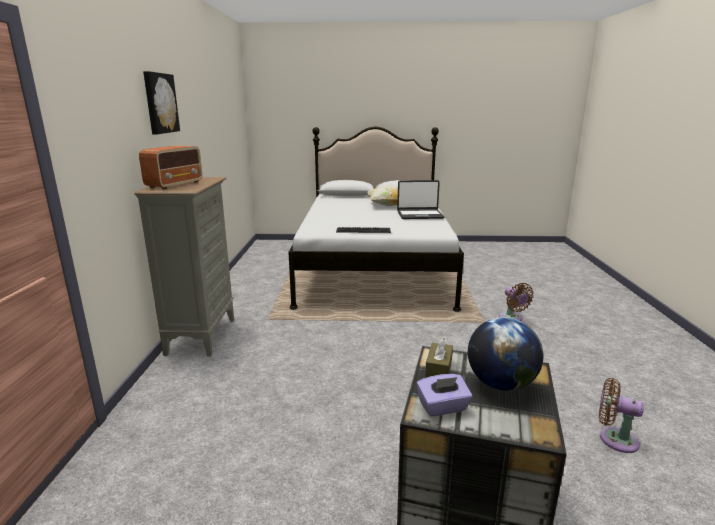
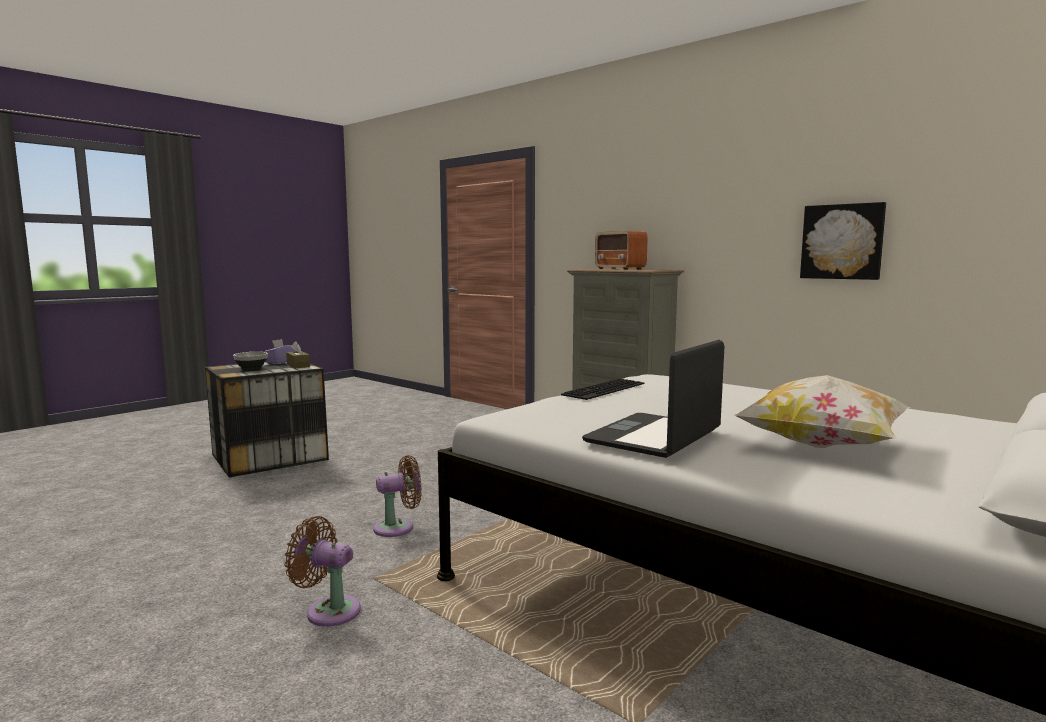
camera: 130 degrees right, 10 degrees down
picture [143,71,180,134] -> picture moved to [800,202,886,280]
globe [468,317,543,391] -> bowl [233,352,268,371]
brown fan [599,378,644,453] -> brown fan moved to [373,455,421,537]

